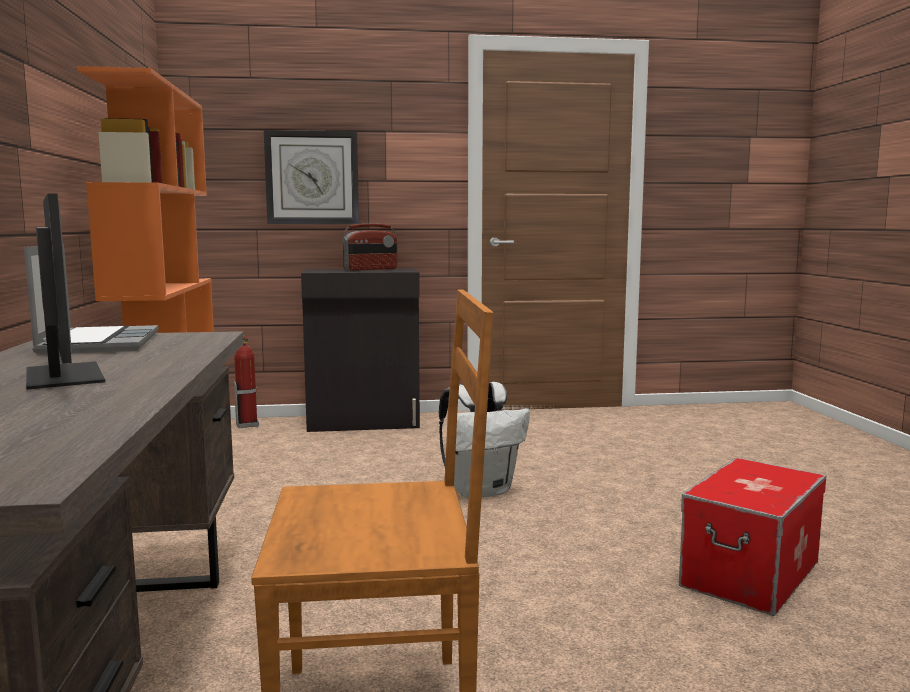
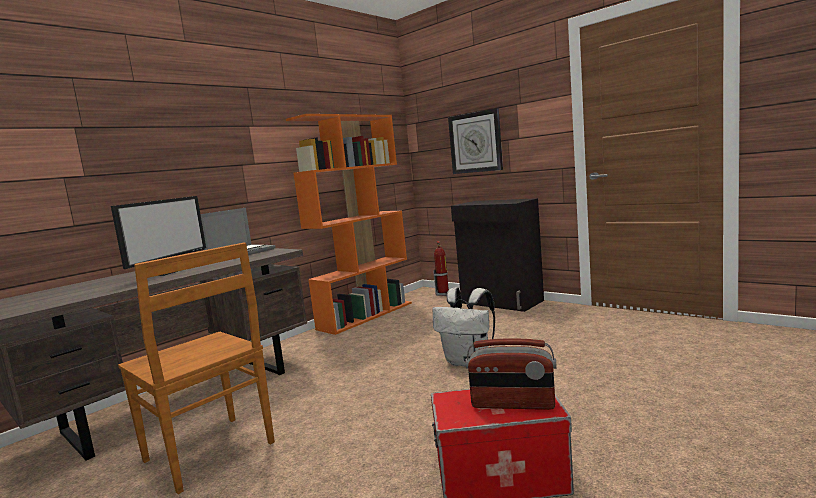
camera: 50 degrees right, 0 degrees up
radio [342,224,397,271] -> radio moved to [465,338,557,410]

